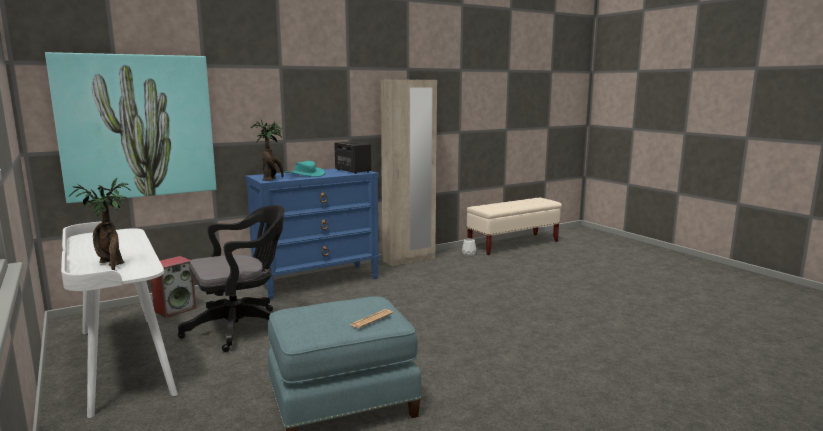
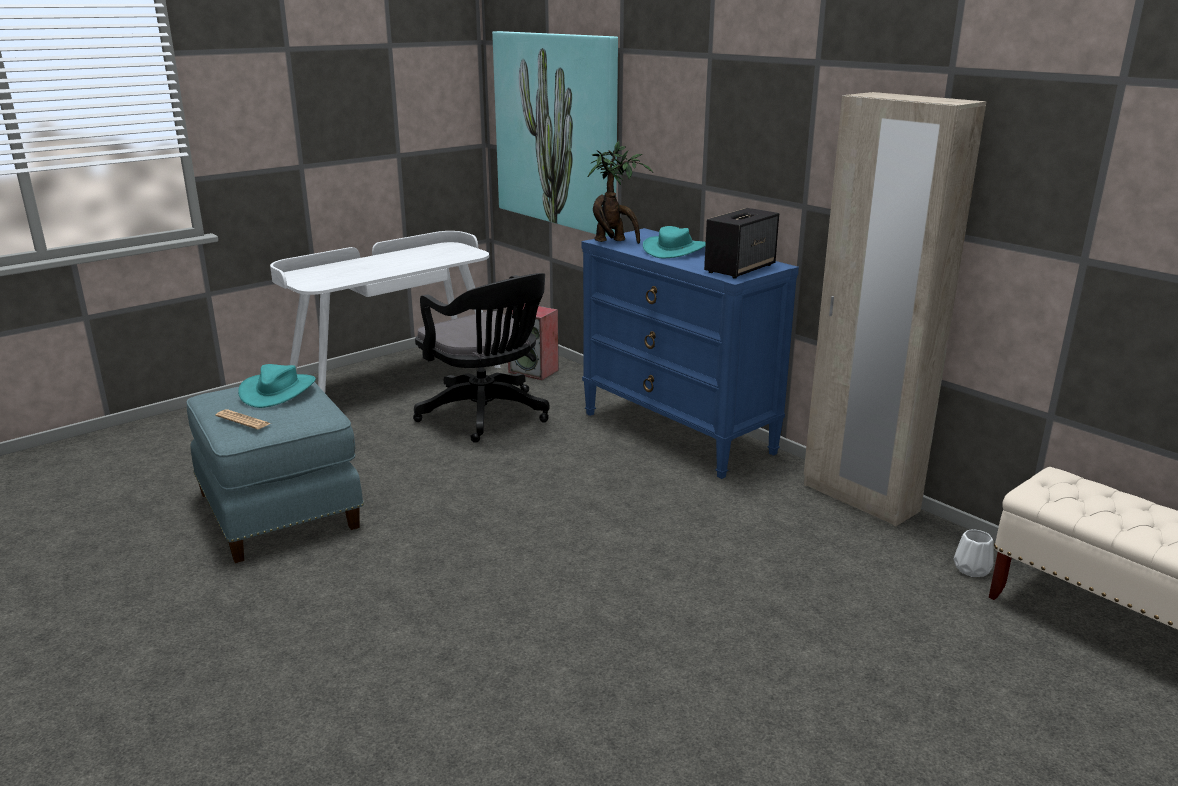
camera: 80 degrees right, 10 degrees up
potted plant [69,178,131,270] -> none
none -> turquoise hat [238,364,316,408]

